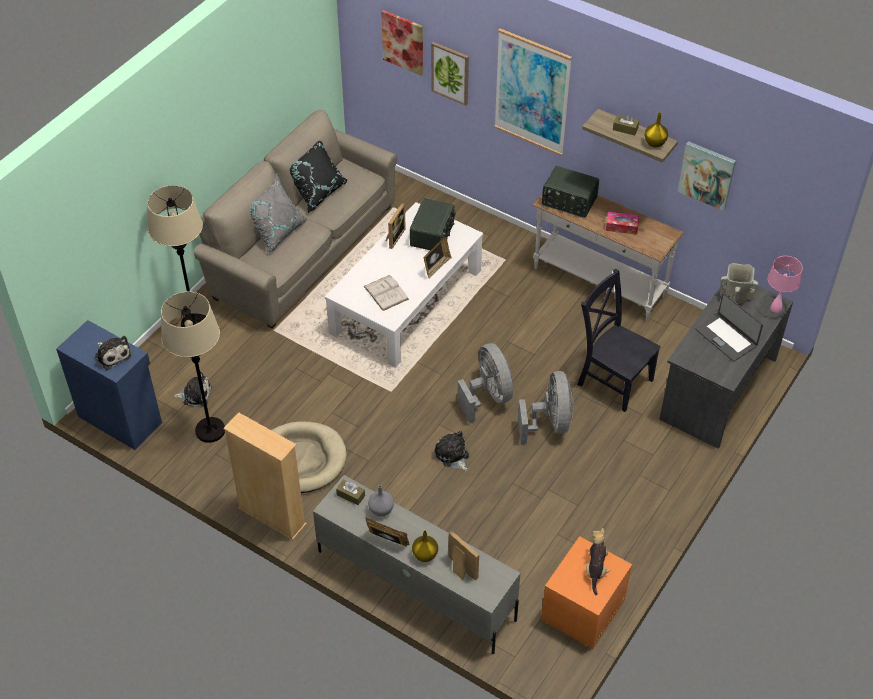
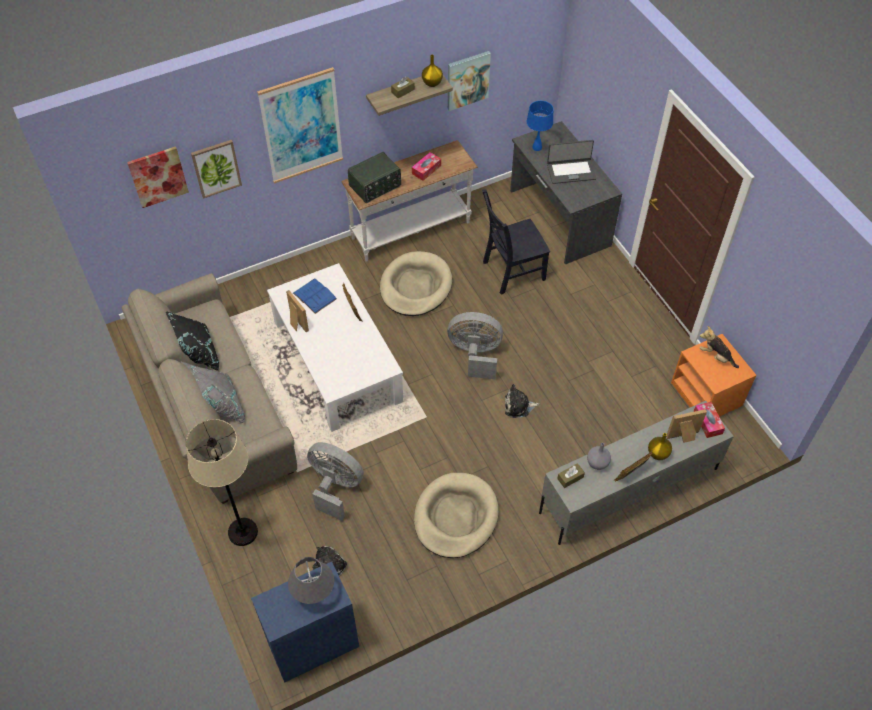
camera: 60 degrees left, 5 degrees up
plush toy [95,336,131,370] -> grey table lamp [288,557,334,604]
beige floor lamp [161,291,225,443] -> none
beige bookcase [223,412,307,540] -> none
white book [364,275,409,311] -> none
radio [410,198,455,250] -> blue book [293,278,337,314]
grey fan [518,371,574,444] -> grey fan moved to [307,442,364,521]
beige vase [720,263,758,304] -> blue table lamp [527,101,554,151]
pink table lamp [768,256,803,313] -> none
none -> beige dog bed [380,251,452,316]
none -> tissue box [693,402,725,438]

